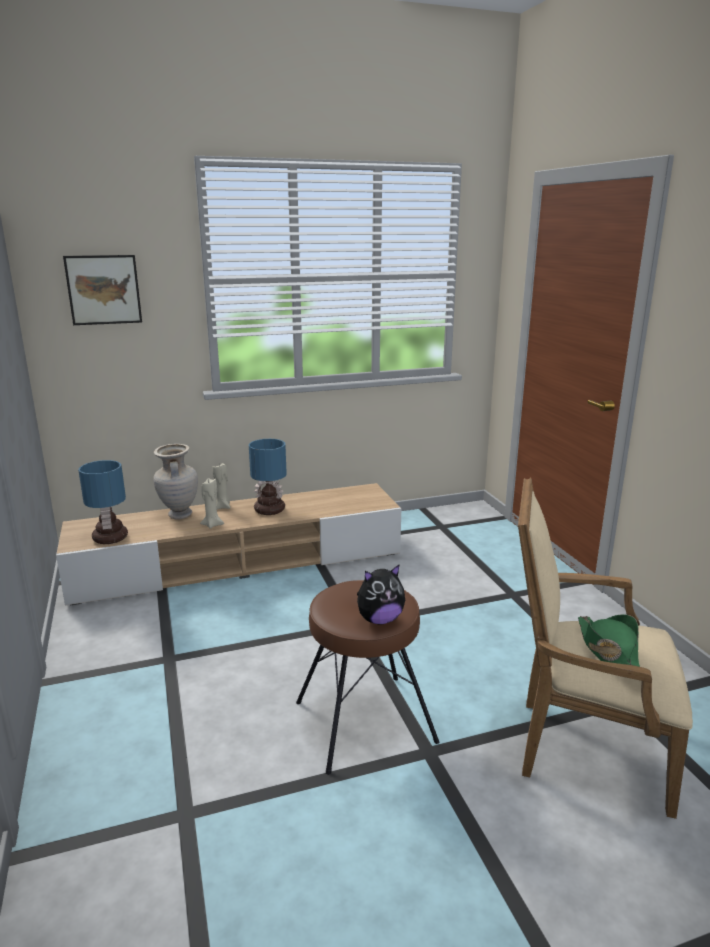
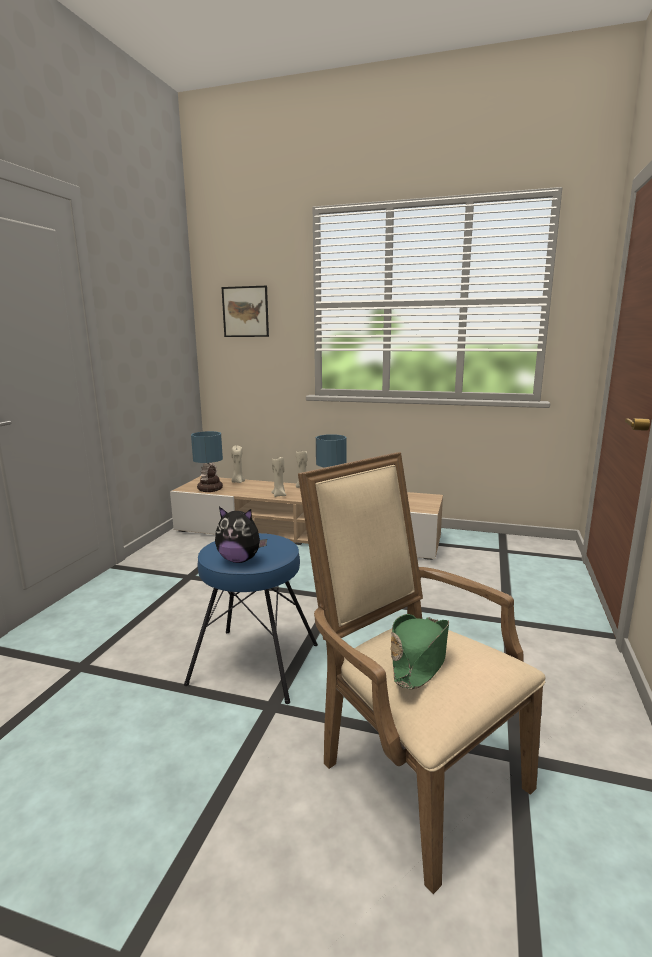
camera: 35 degrees right, 5 degrees down
beige vase [153,444,198,520] -> none
brown stool [296,580,439,775] -> blue stool [184,533,318,704]
none -> beige candle [231,445,245,483]

